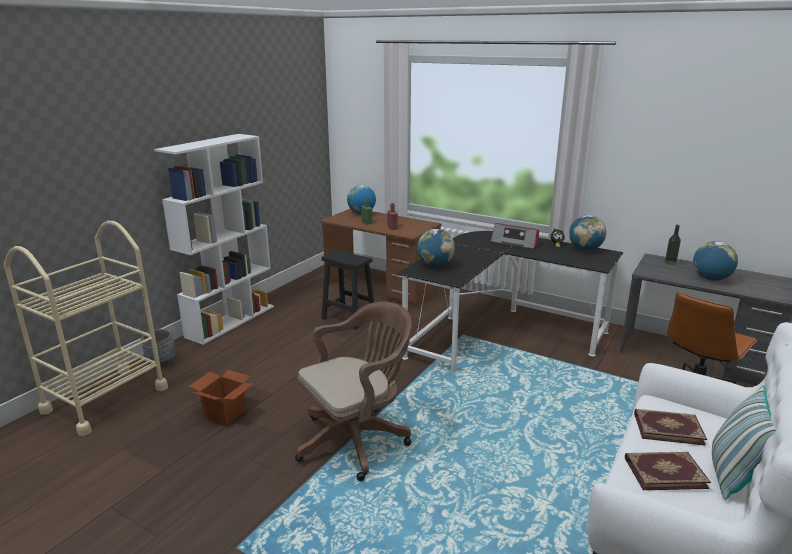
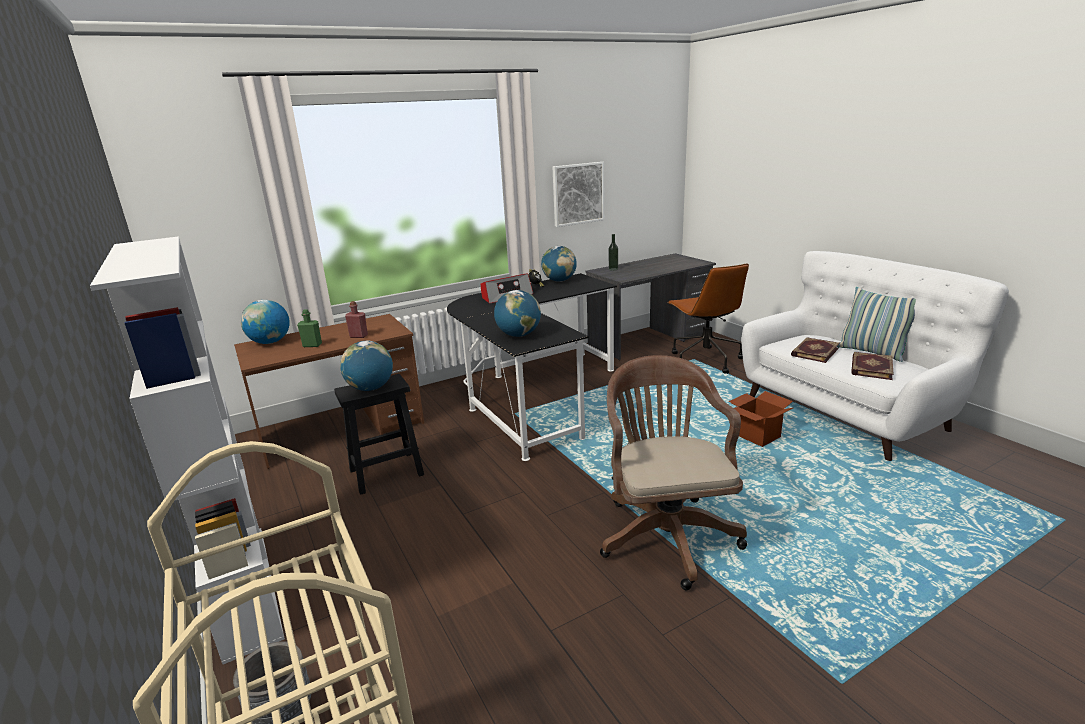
camera: 60 degrees left, 0 degrees up
cardboard box [188,370,254,426] -> cardboard box moved to [729,391,793,447]
globe [693,241,738,281] -> globe moved to [340,341,393,391]
none -> picture [552,162,604,227]

